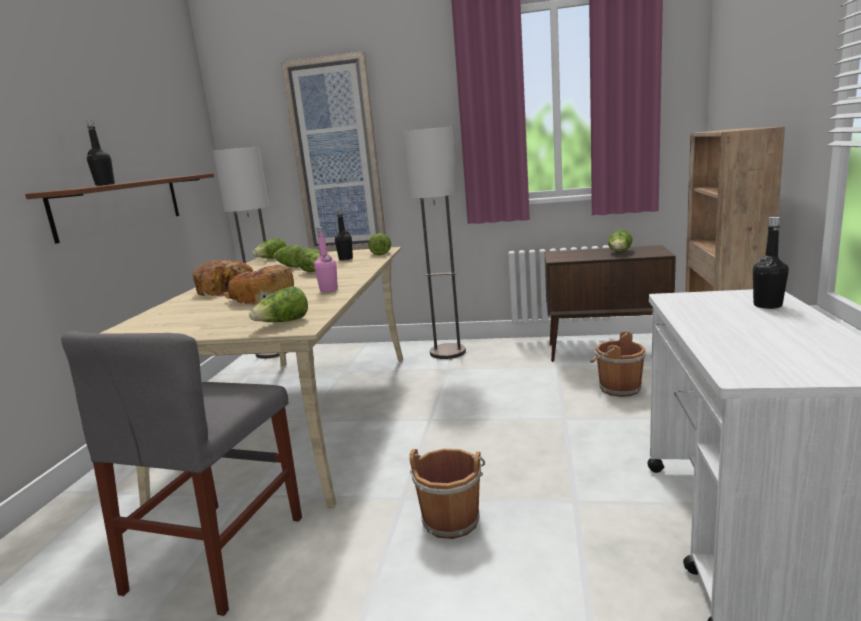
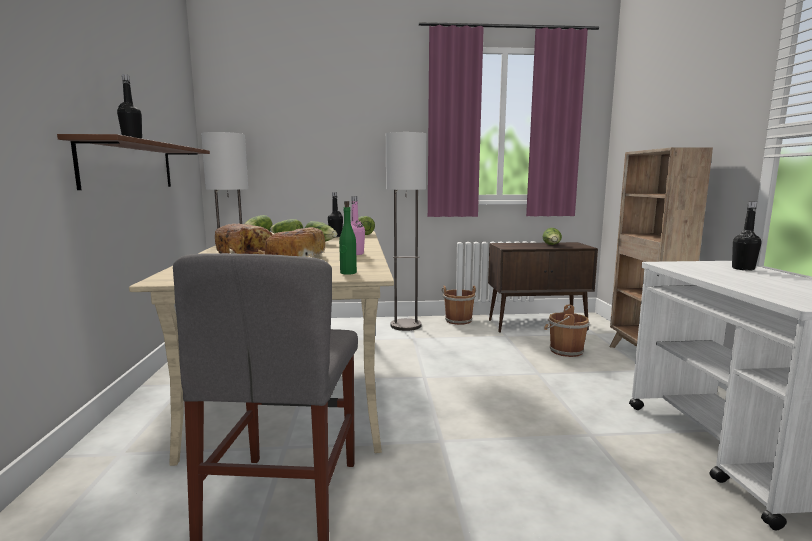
camera: 15 degrees left, 5 degrees down
lettuce [249,286,308,322] -> green bottle [339,201,357,275]
picture [281,51,386,251] -> none
brown bucket [409,449,485,539] -> brown bucket moved to [442,286,476,325]

